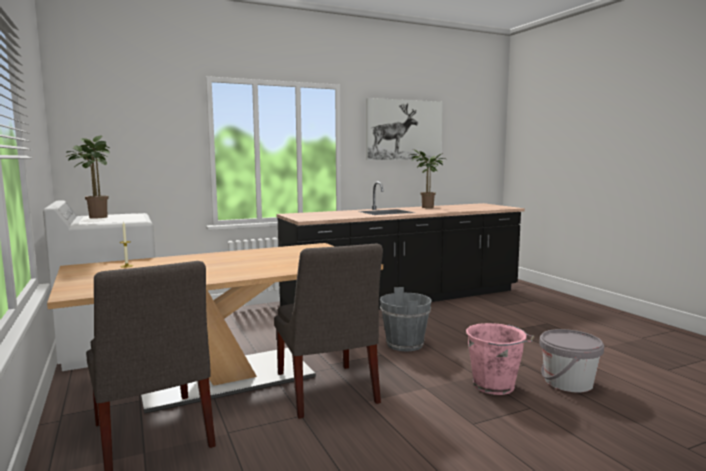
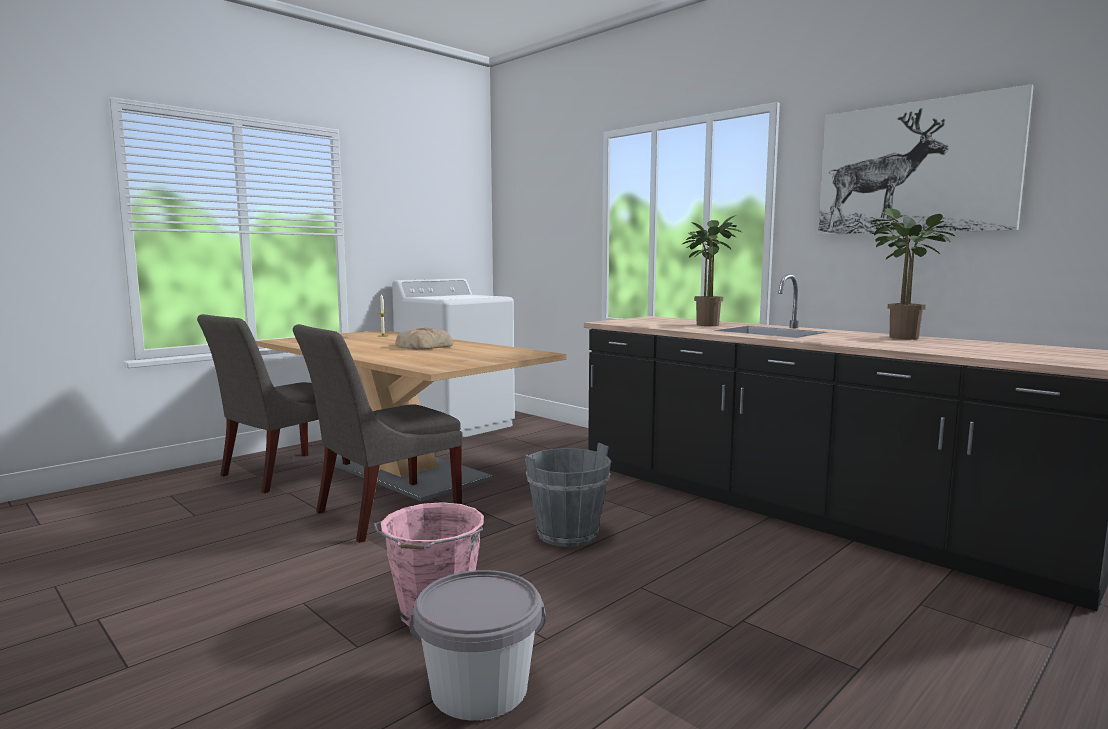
camera: 70 degrees right, 0 degrees up
potted plant [66,135,110,218] -> potted plant moved to [683,215,742,326]
none -> bread [395,328,453,350]

